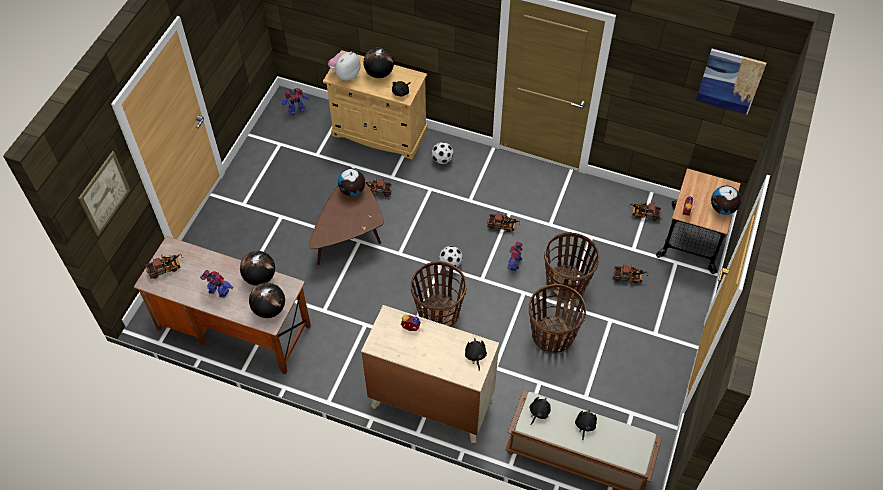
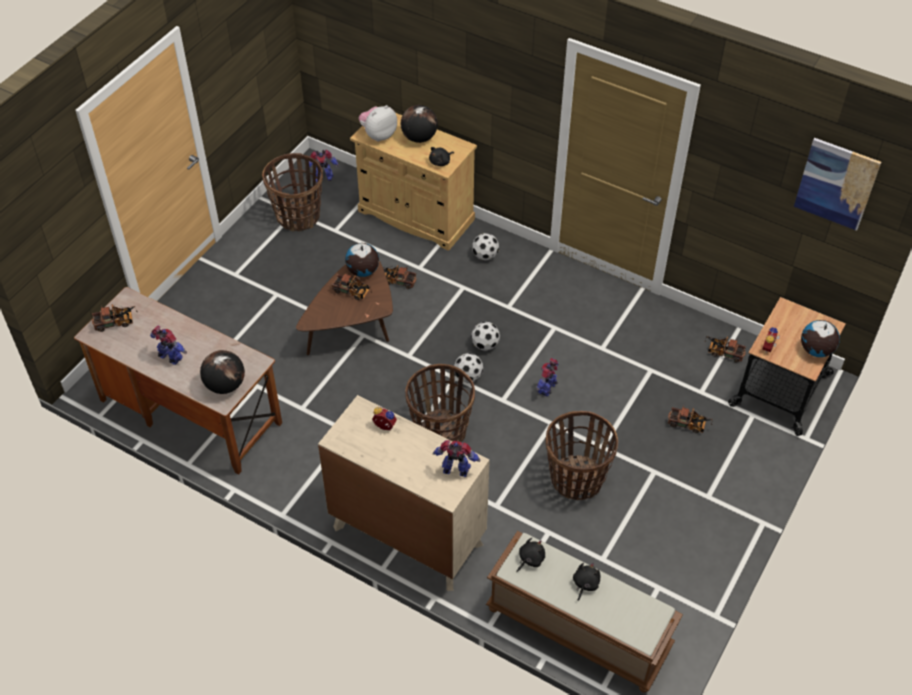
camera: 10 degrees right, 5 degrees down
picture [78,151,130,236] -> none
globe [240,251,275,286] -> none
black plush toy [465,338,487,371] -> toy robot [433,440,480,477]
toy truck [487,213,520,232] -> toy truck moved to [332,272,372,300]
basket [544,232,600,300] -> basket moved to [262,153,323,232]
none -> football [471,322,500,351]

